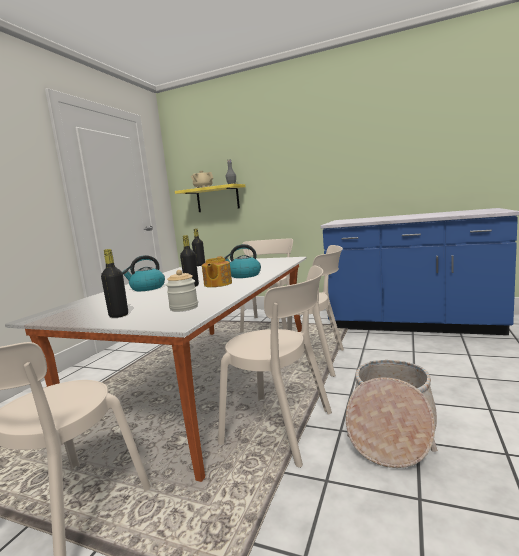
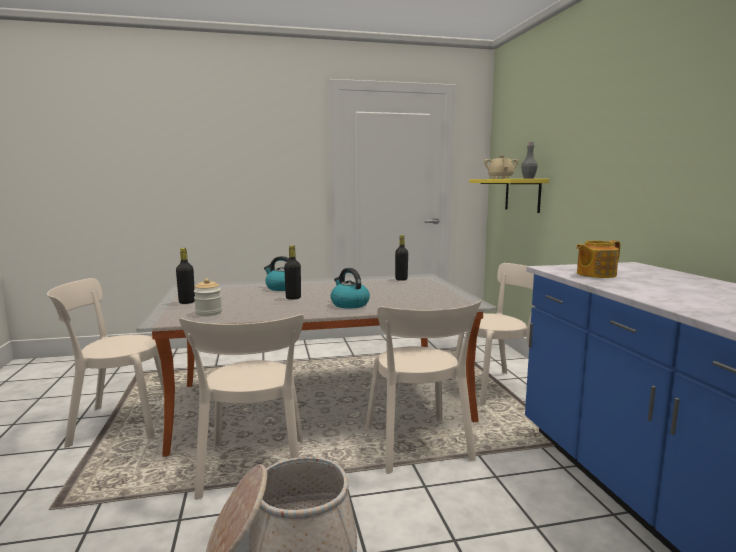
camera: 55 degrees right, 0 degrees up
teapot [202,256,232,287] -> teapot moved to [576,240,620,278]

